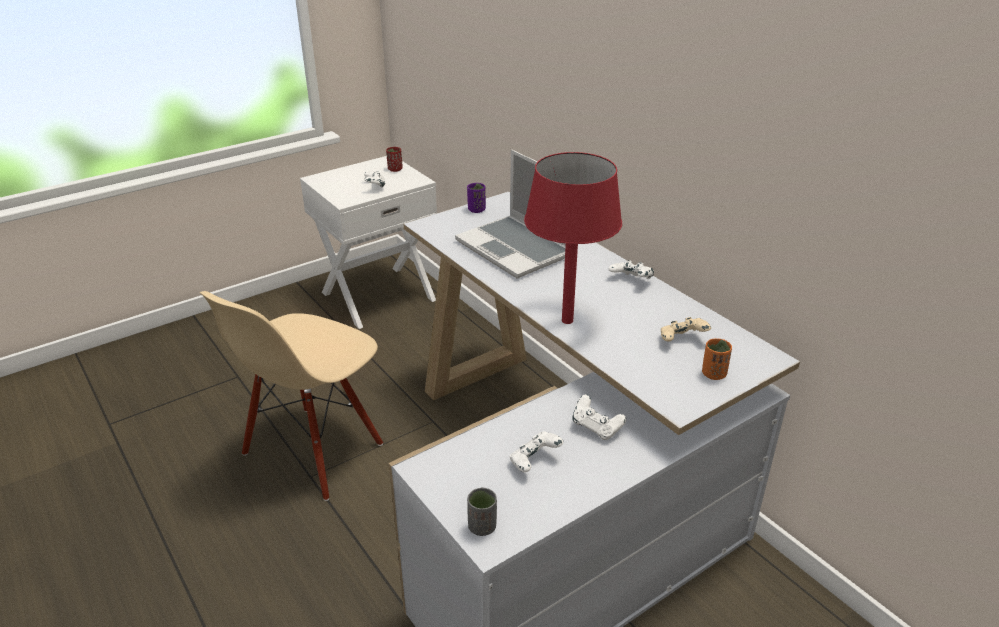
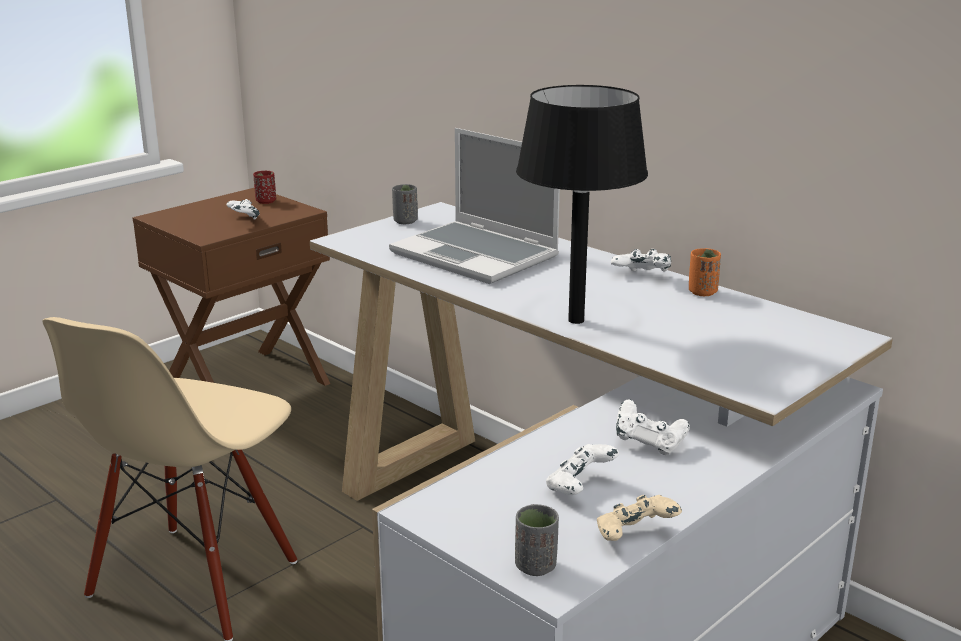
camera: 10 degrees left, 10 degrees down
white nightstand [300,156,437,329] -> brown nightstand [133,188,330,386]
purple cup [467,183,486,213] -> grey cup [392,184,418,224]
red table lamp [524,152,622,324] -> black table lamp [516,85,648,324]
beige game controller [661,317,711,342] -> beige game controller moved to [597,495,682,541]
orange cup [702,338,732,380] -> orange cup moved to [689,248,721,296]

